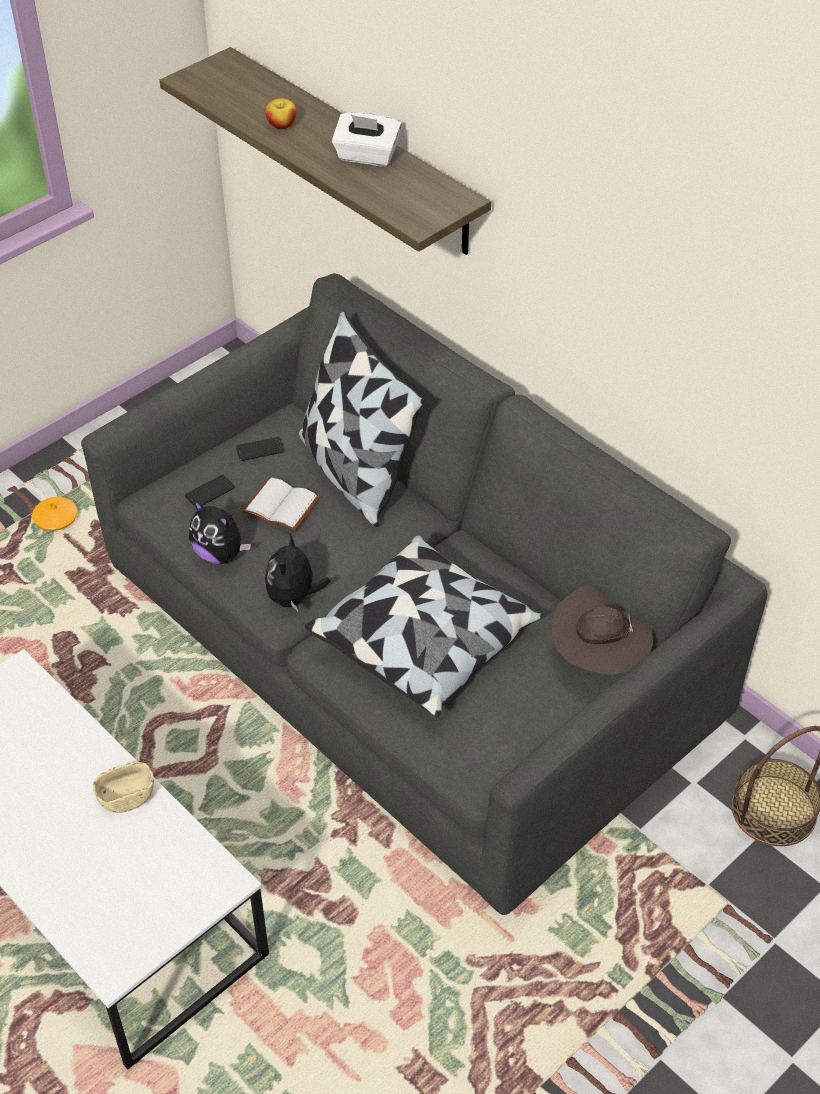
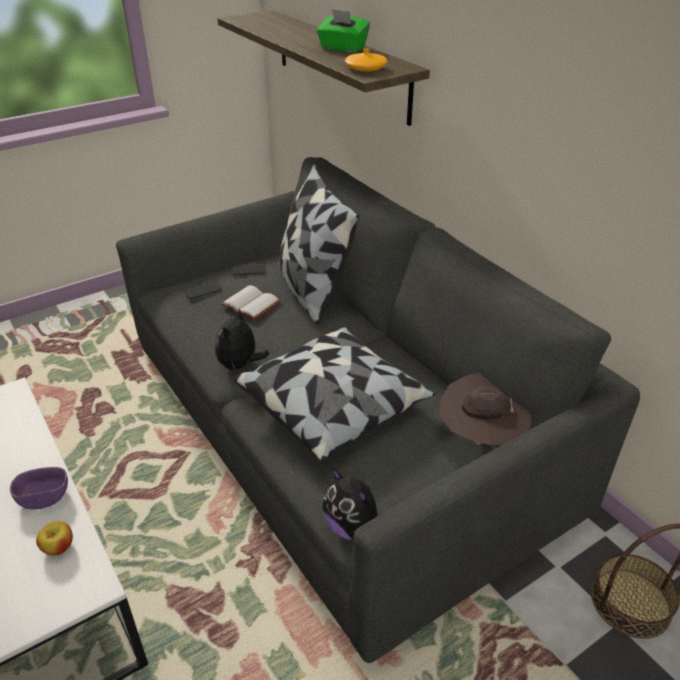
camera: 10 degrees right, 10 degrees down
orange vase [32,497,77,531] -> orange vase moved to [345,48,387,71]
beige bowl [93,762,154,813] -> purple bowl [10,467,68,510]
plush toy [189,500,251,564] -> plush toy moved to [322,467,377,540]
apple [265,98,296,129] -> apple moved to [36,521,73,556]
white tissue box [332,112,402,166] -> green tissue box [316,9,370,53]

